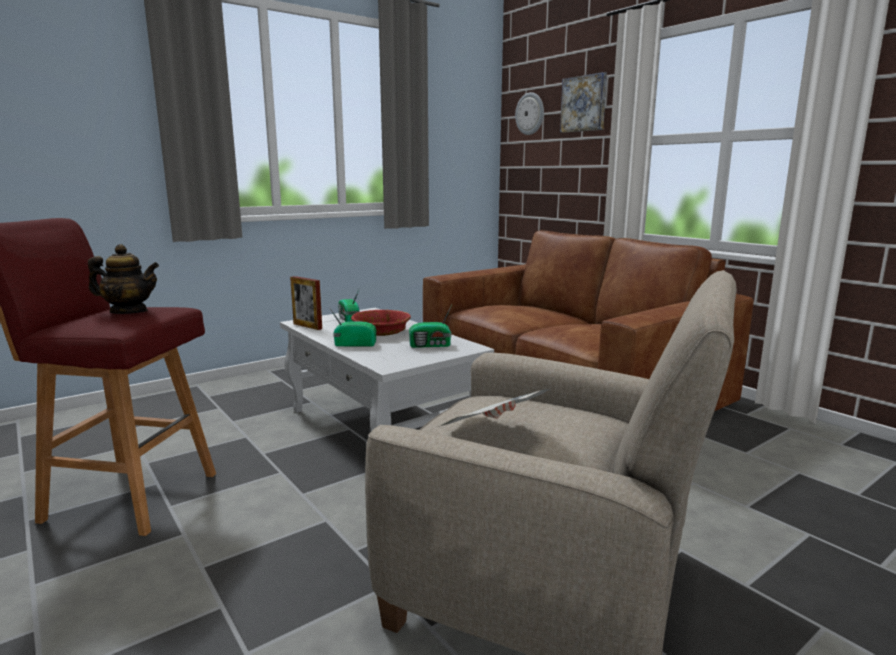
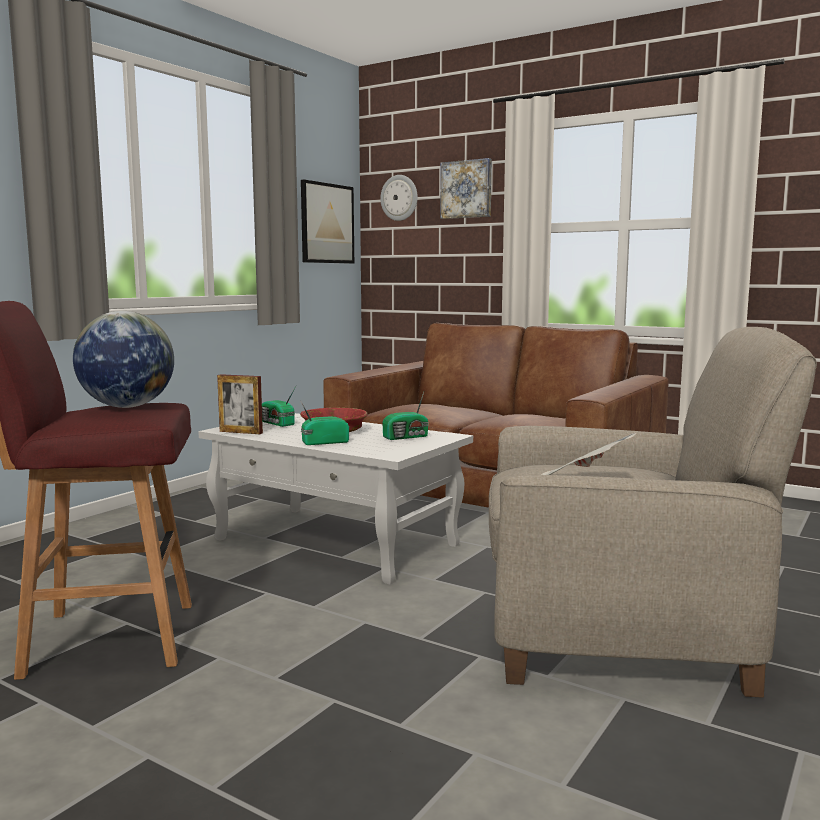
camera: 20 degrees left, 5 degrees down
teapot [88,244,159,314] -> globe [73,311,174,408]
none -> picture [301,180,354,264]

